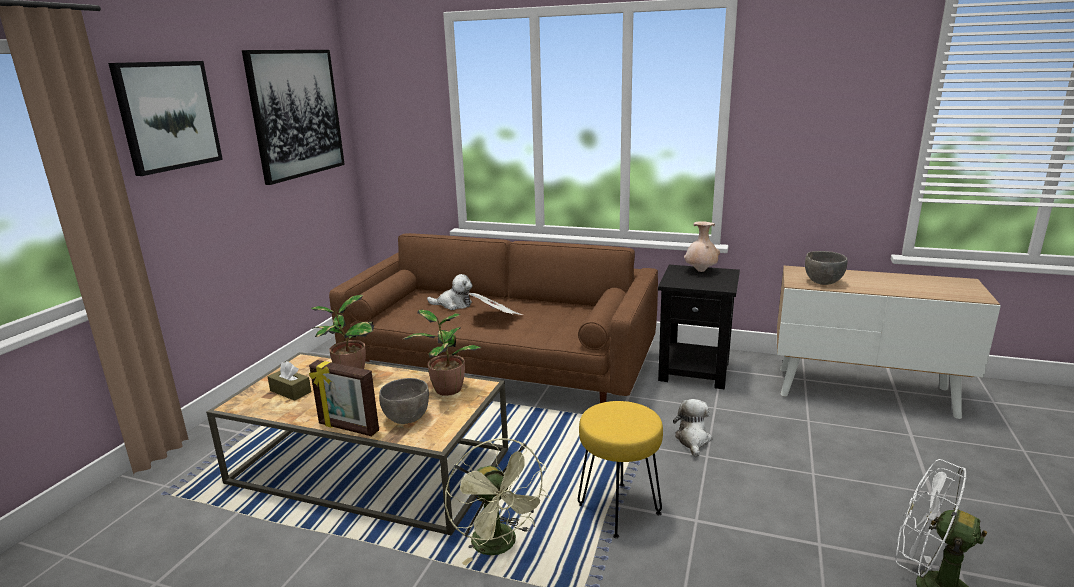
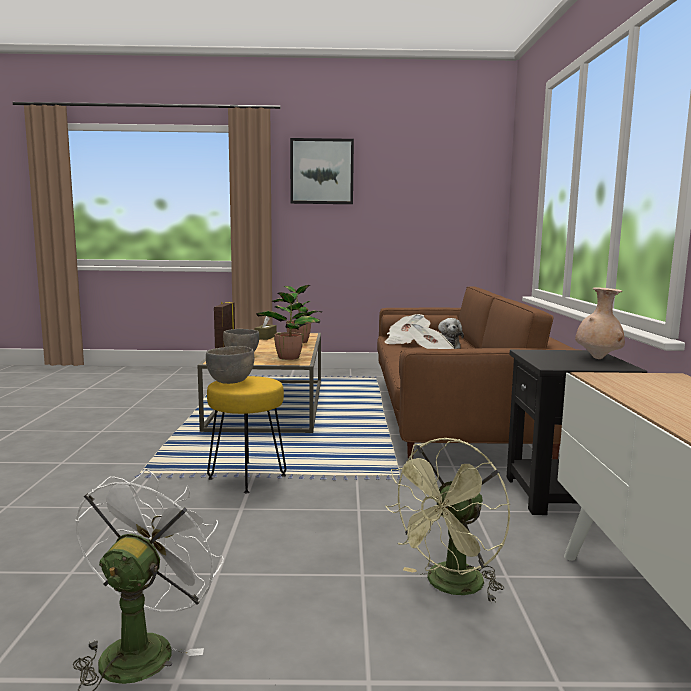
camera: 70 degrees right, 10 degrees down
picture [242,50,345,185] -> none
green fan [445,438,549,566] -> green fan moved to [385,438,510,603]
plush toy [673,399,712,457] -> none
grey bowl [805,251,848,285] -> grey bowl moved to [206,346,254,384]
none -> newspaper [385,314,430,344]

